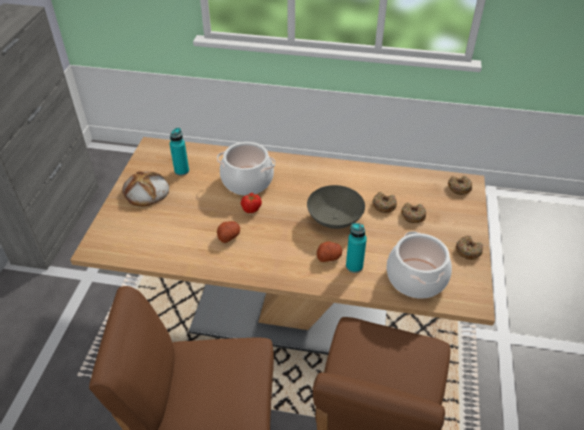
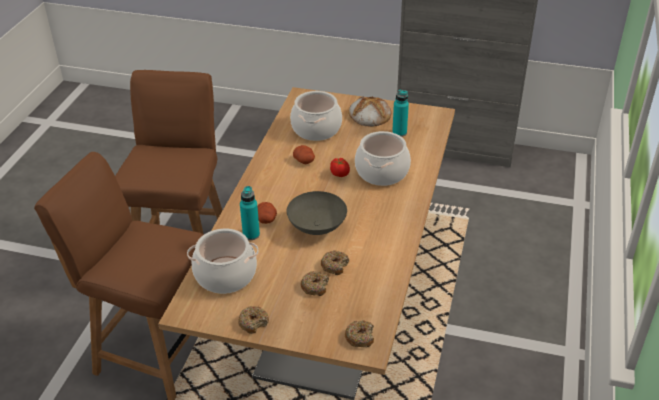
camera: 95 degrees right, 5 degrees down
none -> cooking pot [290,91,342,141]

